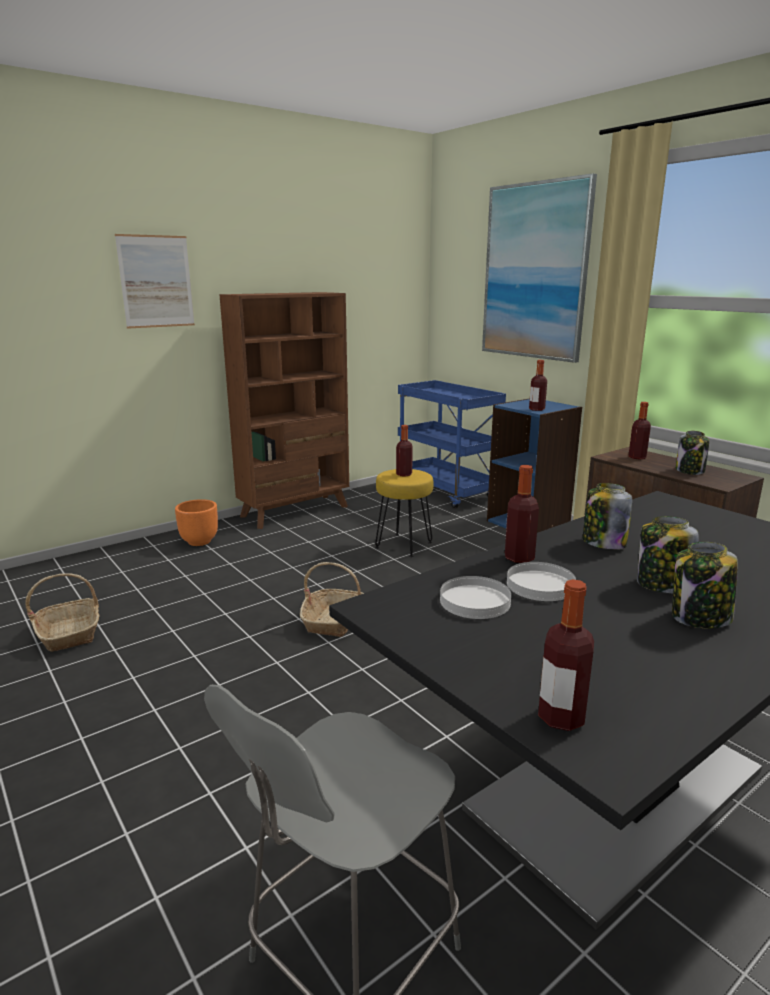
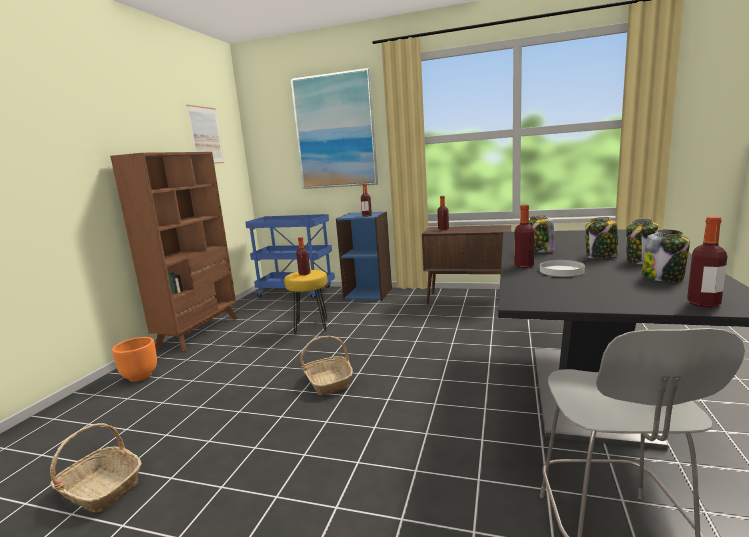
camera: 35 degrees left, 5 degrees down
picture [115,234,195,329] -> picture moved to [186,105,224,164]
white plate [440,576,511,619] -> none
jar [676,431,709,475] -> jar moved to [642,229,690,282]

